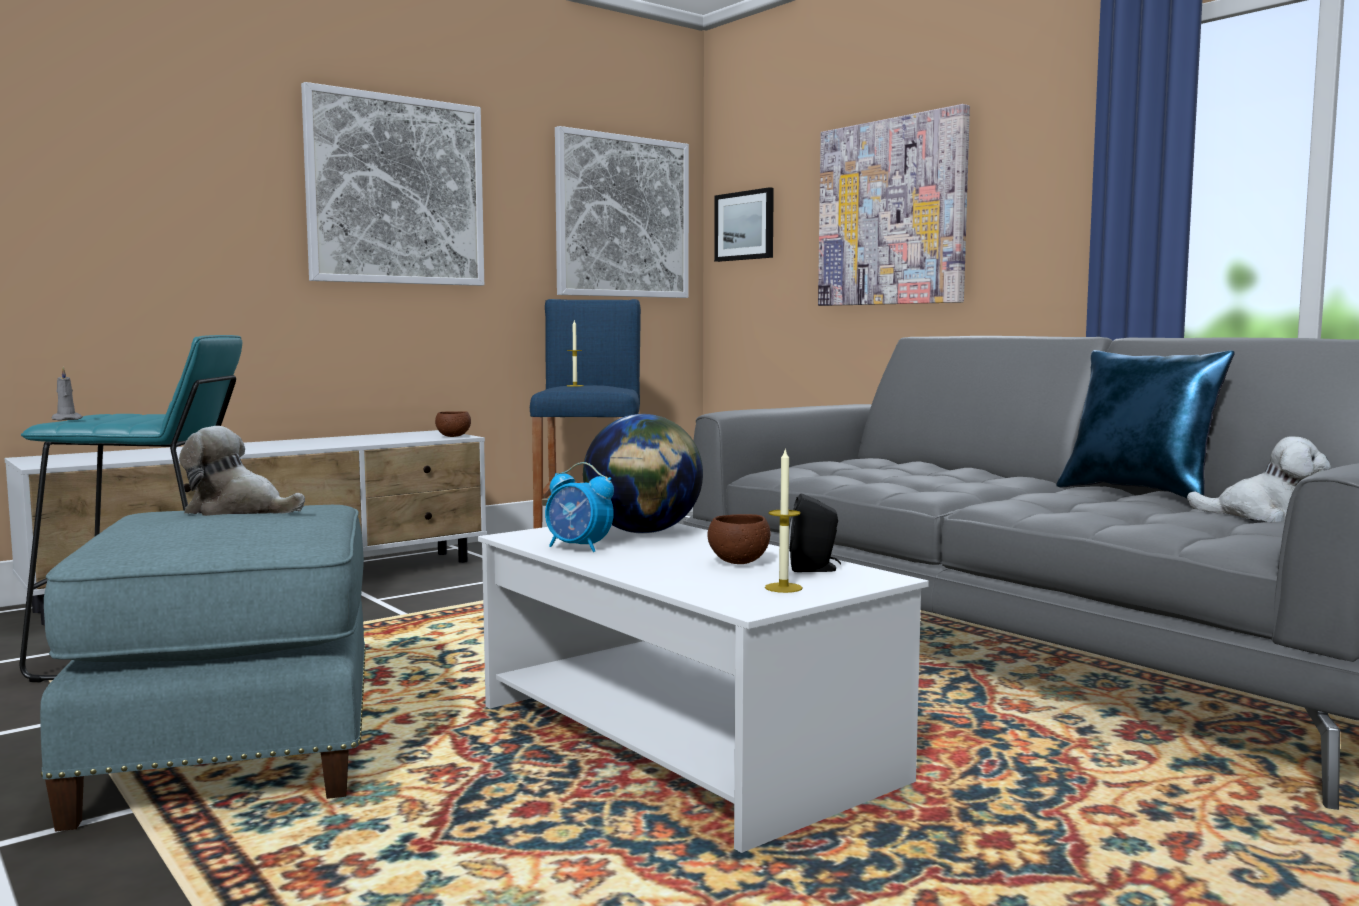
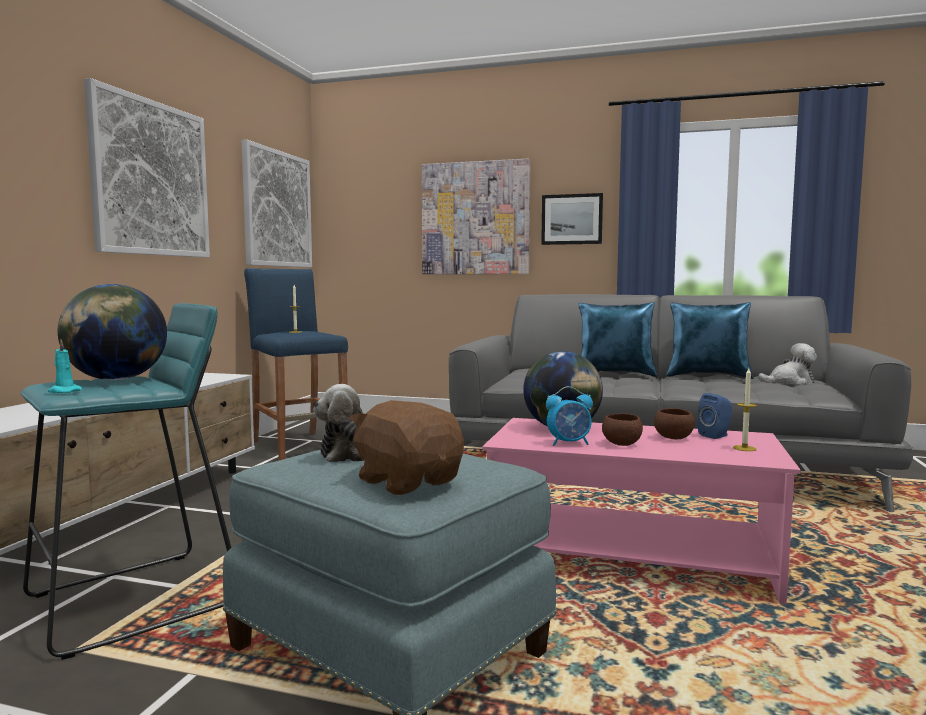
camera: 35 degrees left, 0 degrees up
grey candle [52,367,83,420] -> turquoise candle [48,339,82,393]
brown bowl [435,411,471,437] -> brown bowl moved to [602,413,643,446]
white coffee table [478,523,929,853] -> pink coffee table [482,418,801,605]
picture [714,187,774,262] -> picture moved to [541,193,603,245]
black speaker [789,493,841,572] -> blue speaker [697,393,732,439]
none -> globe [58,284,167,380]
none -> brown plush toy [350,400,464,495]
none -> blue pillow [579,302,657,377]

